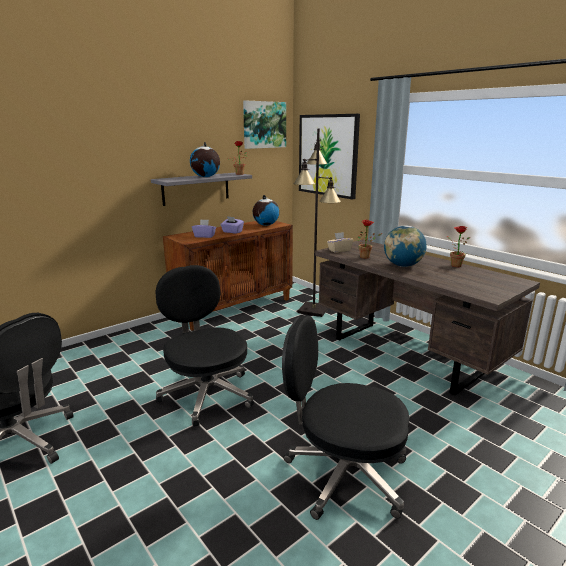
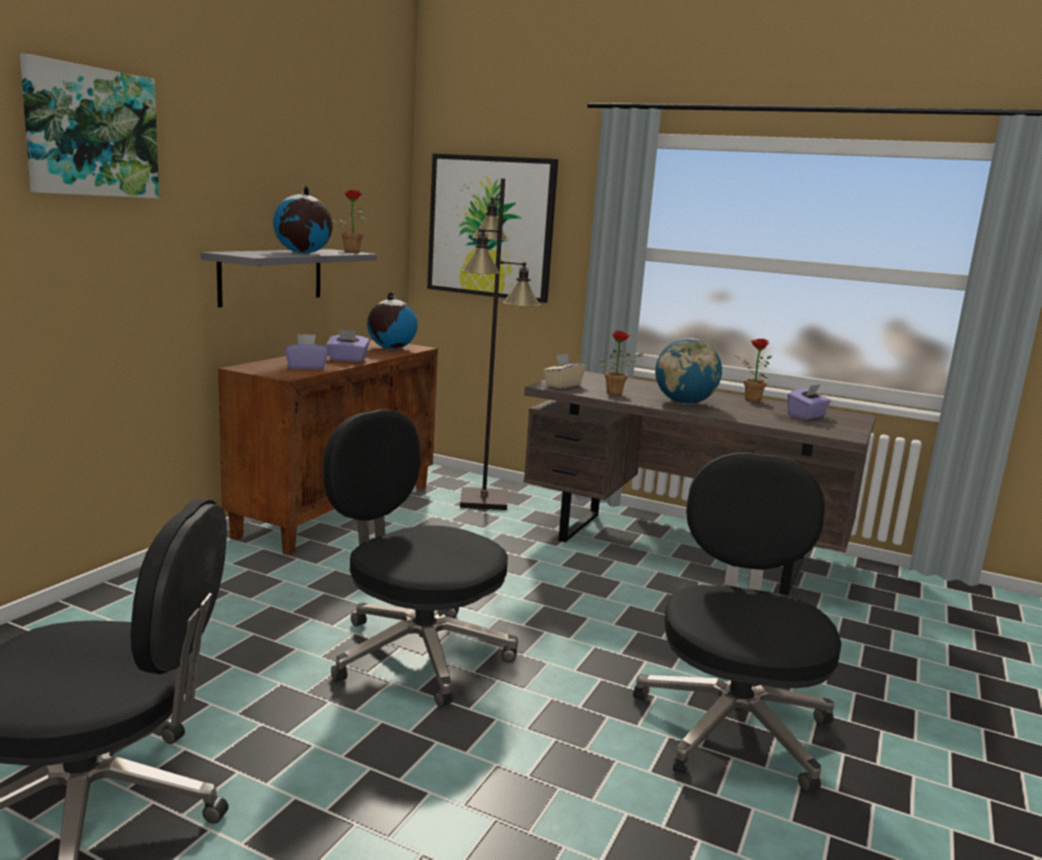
camera: 25 degrees left, 5 degrees down
picture [243,100,286,149] -> picture moved to [20,54,159,198]
black office chair [282,316,409,520] -> black office chair turned 105 degrees clockwise [633,452,841,792]
none -> purple tissue box [787,384,831,420]

